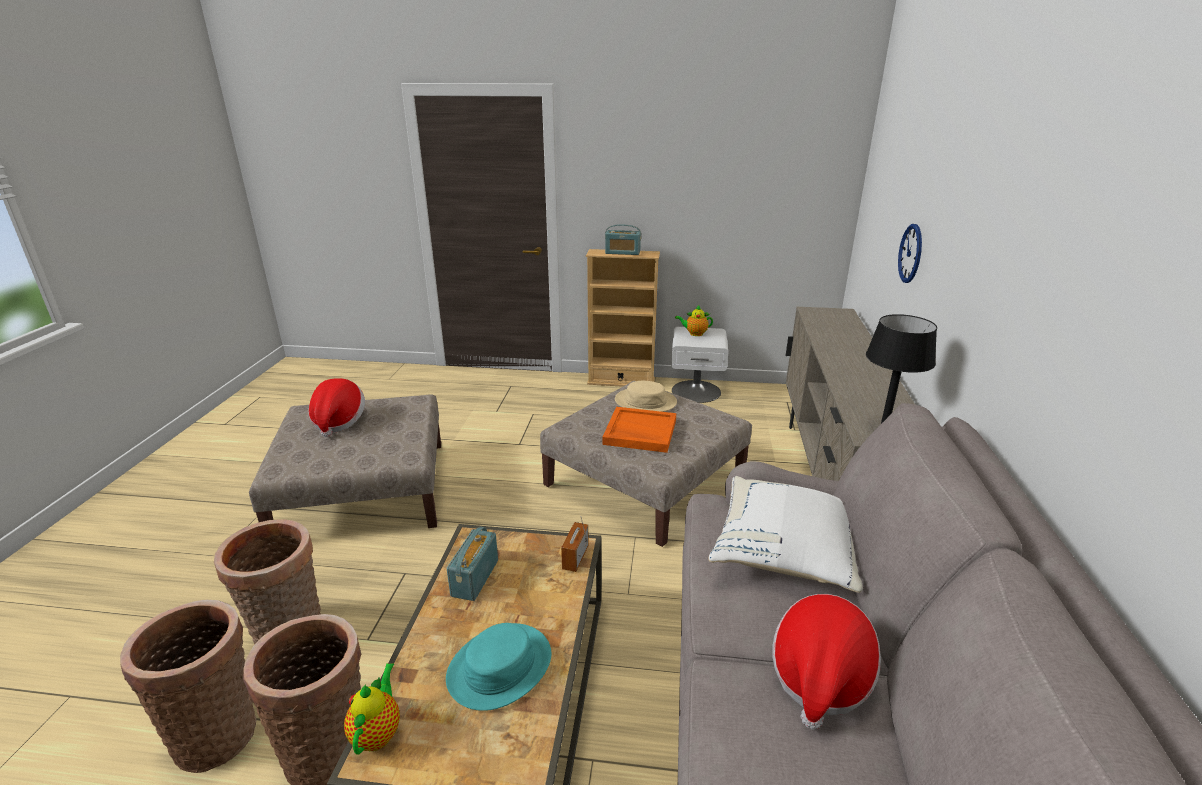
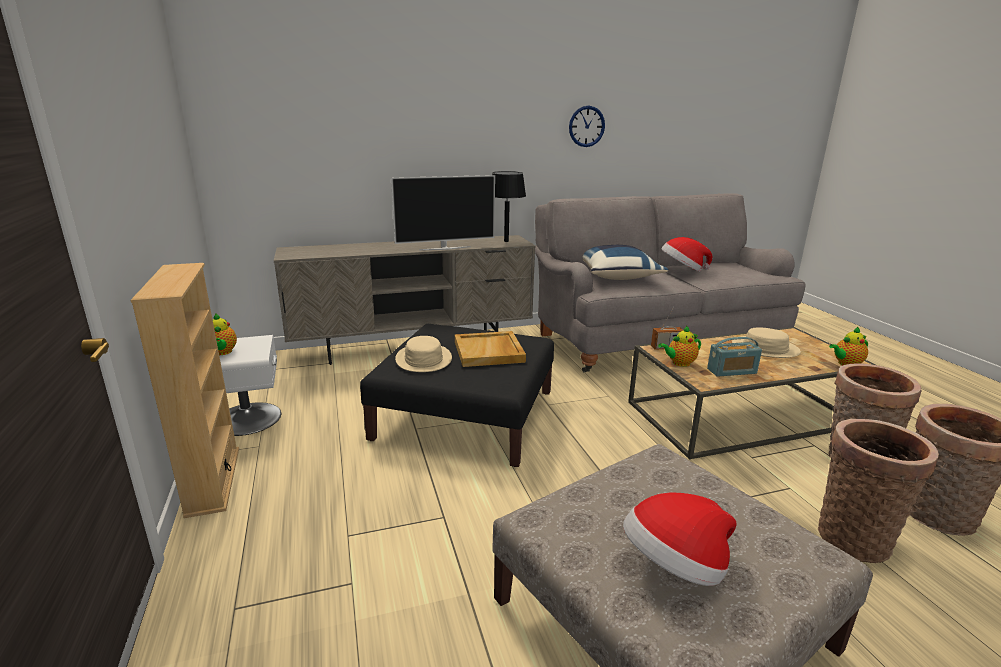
camera: 115 degrees left, 5 degrees down
turquoise hat [446,623,551,711] -> beige hat [732,328,801,358]
beige ottoman [540,381,752,547] -> black ottoman [360,324,554,467]
orange tray [602,407,676,453] -> beige tray [455,331,526,367]
radio [605,224,641,255] -> none
white pillow [709,476,863,593] -> blue pillow [583,245,668,280]
wall clock [898,224,922,283] -> wall clock moved to [569,106,605,147]
none -> television [391,175,495,250]
none -> teapot [658,326,701,367]

